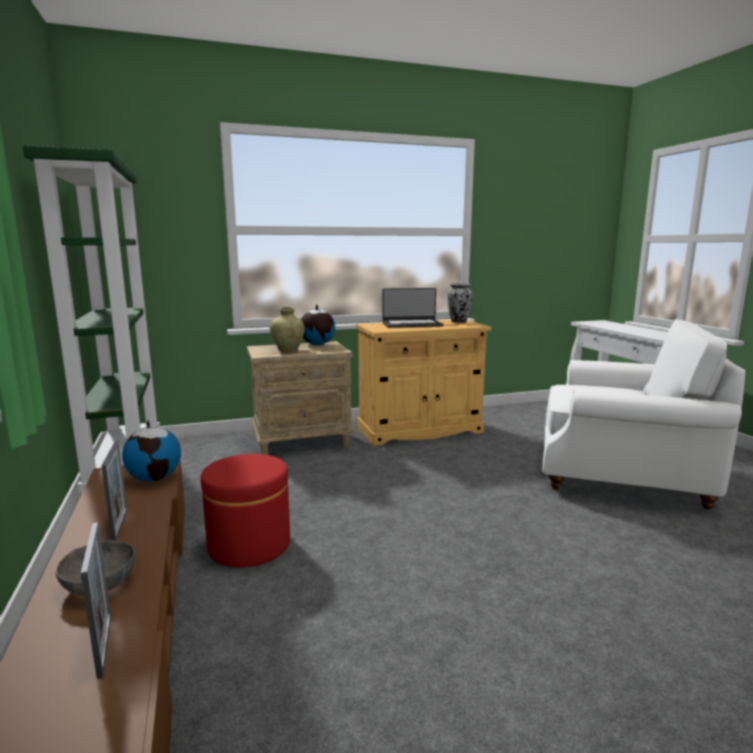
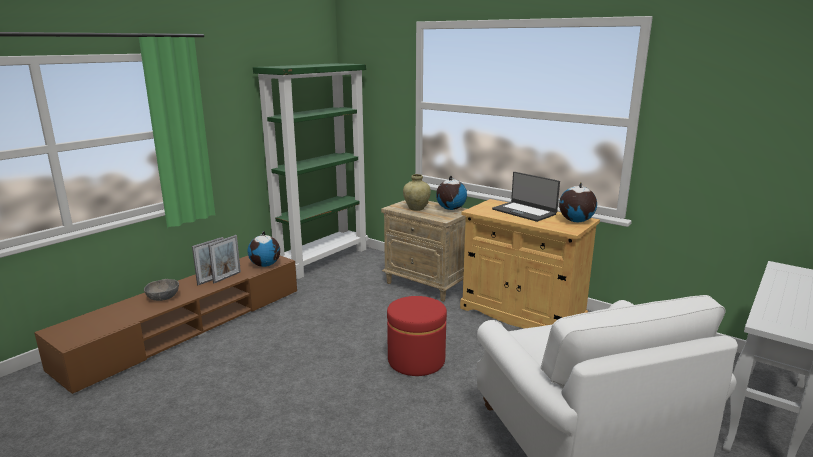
camera: 55 degrees right, 5 degrees up
picture frame [81,522,111,679] -> picture frame moved to [208,235,241,283]
red ottoman [201,454,290,568] -> red ottoman moved to [387,296,447,376]
vase [447,283,473,323] -> globe [559,182,597,222]

